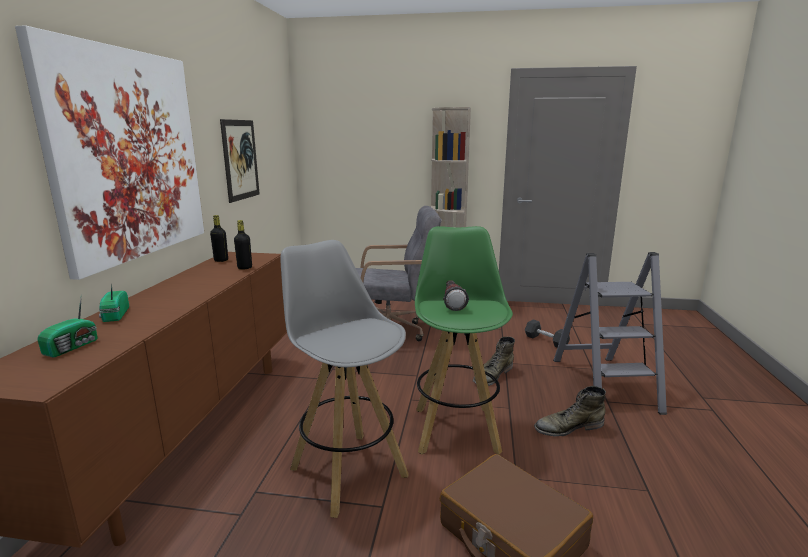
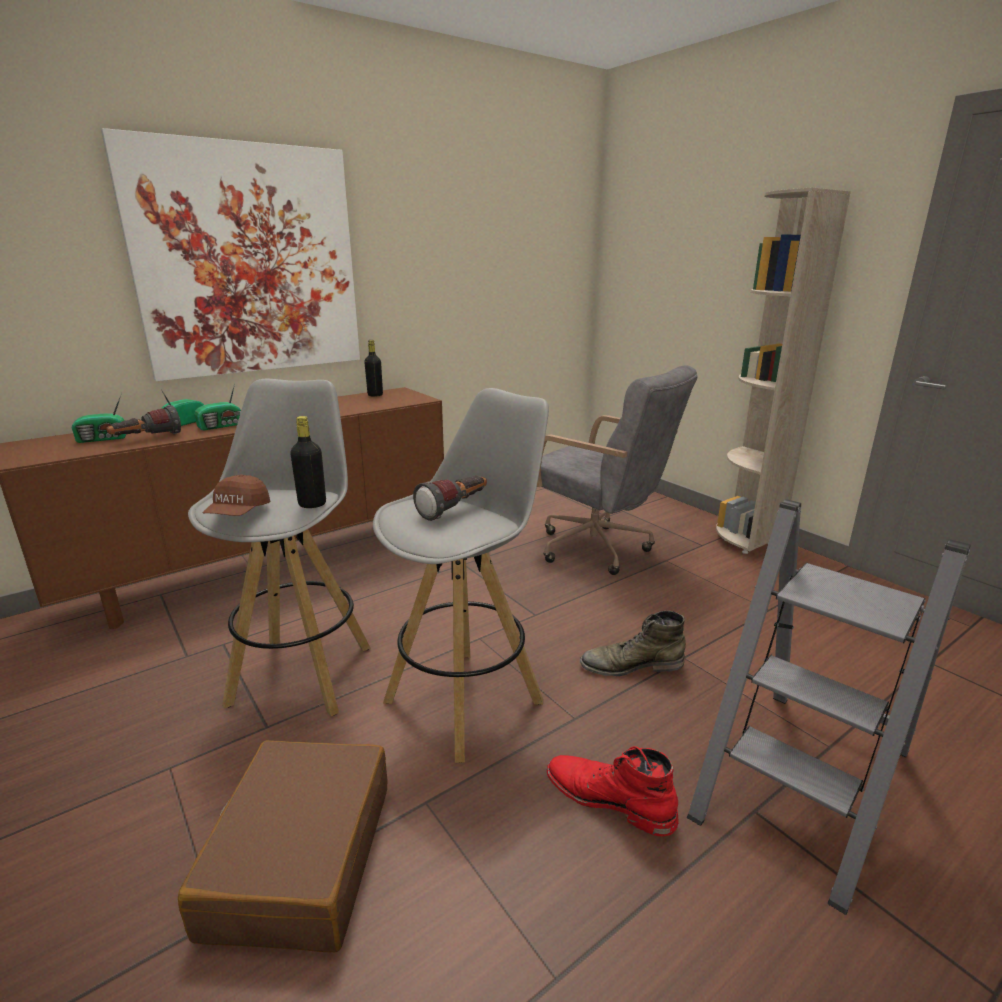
camera: 45 degrees right, 5 degrees up
picture [220,119,260,203] -> none
black bottle [234,220,252,270] -> black bottle moved to [290,416,326,508]
green stool [415,226,513,454] -> grey stool [373,388,549,763]
black dumbbell [525,319,570,347] -> none
green boot [534,386,606,436] -> red boot [547,746,679,836]
none -> flashlight [106,405,181,435]
none -> radio [194,383,241,431]
none -> brown cap [202,475,270,516]

